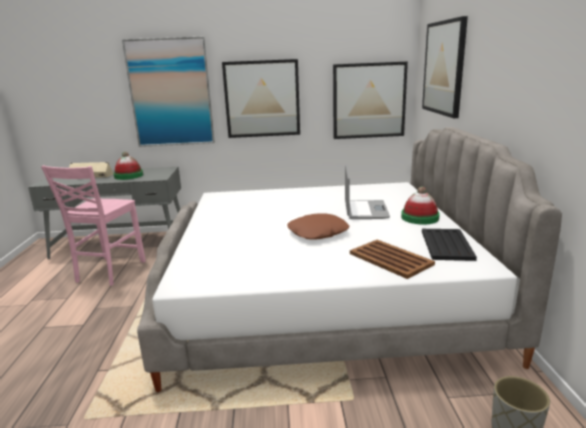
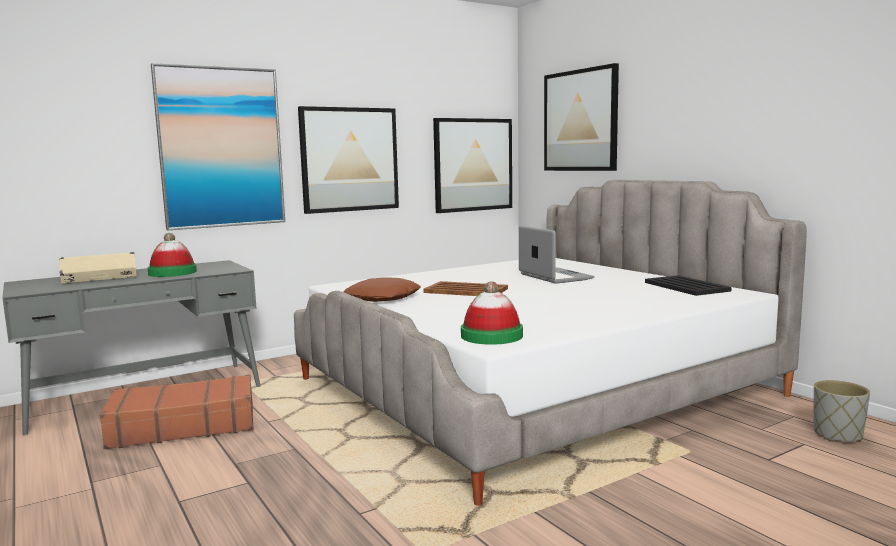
camera: 30 degrees left, 10 degrees down
pink chair [41,165,146,286] -> brown suitcase [99,374,253,449]
brown pillow [287,213,349,240] -> brown pillow moved to [344,277,421,302]
brown tray [350,240,435,279] -> brown tray moved to [424,281,508,296]
hat [401,187,440,225] -> hat moved to [461,281,523,345]

